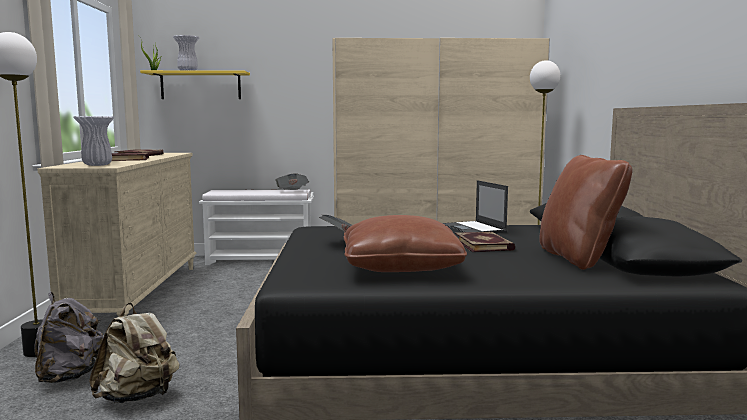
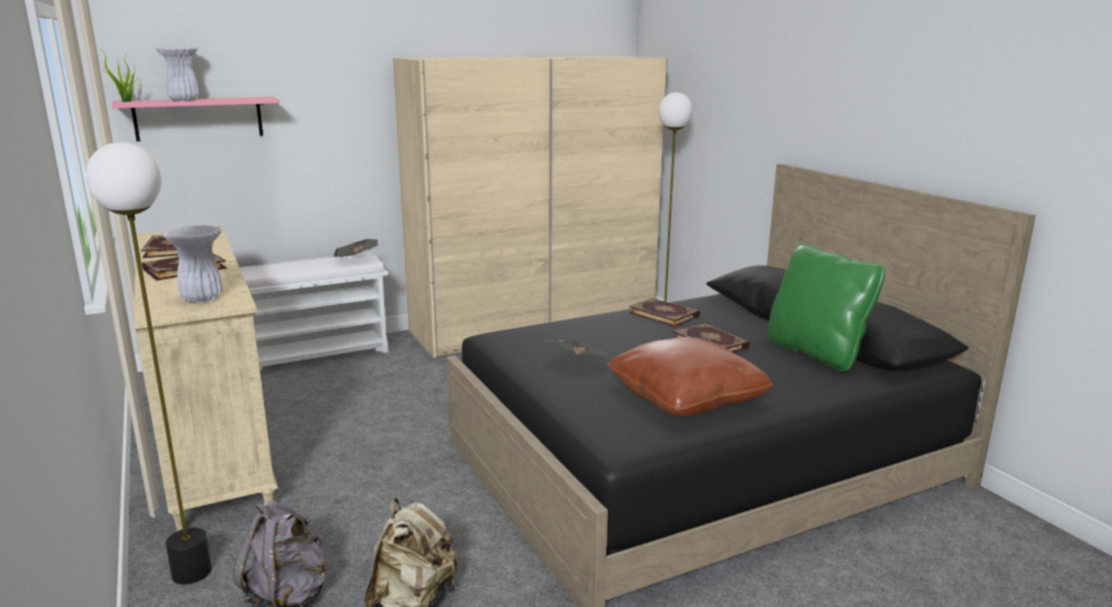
camera: 25 degrees left, 10 degrees up
yellow shelf [140,70,250,99] -> pink shelf [112,97,280,141]
laptop [442,180,508,234] -> book [629,298,700,327]
brown pillow [539,155,632,270] -> green pillow [767,244,885,371]

